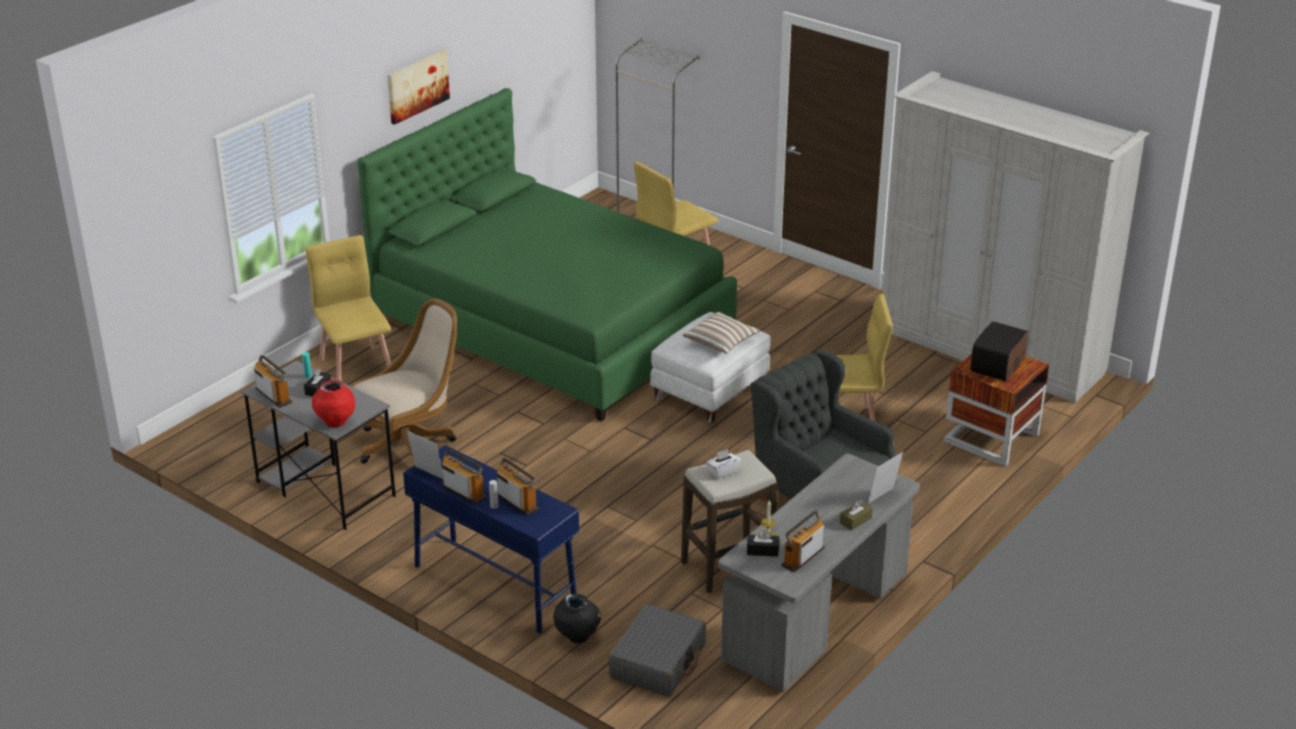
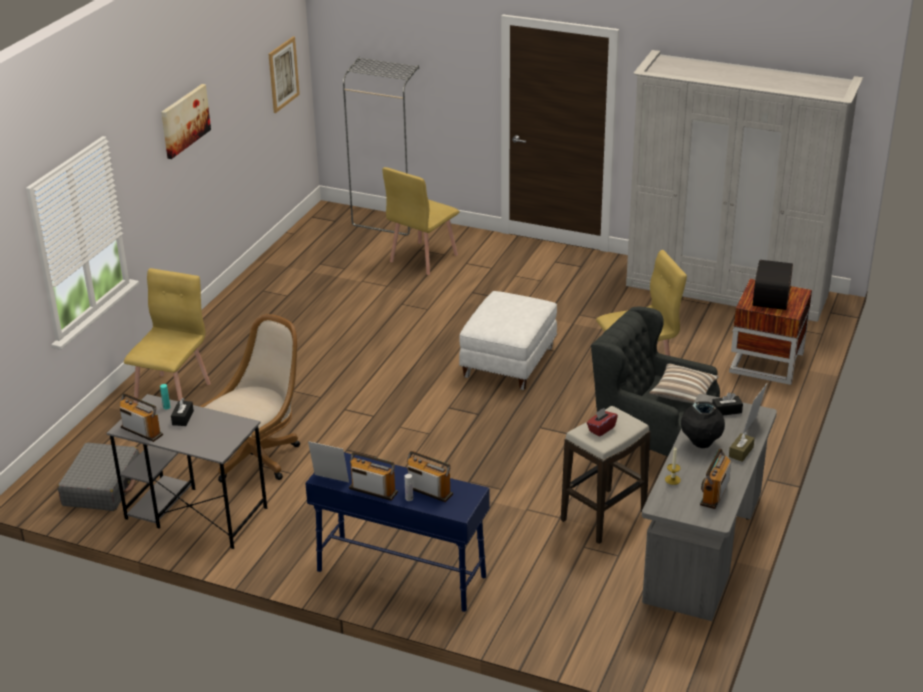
camera: 15 degrees left, 0 degrees up
yellow chair [306,235,391,381] -> yellow chair turned 60 degrees clockwise [124,268,211,404]
red vase [312,379,355,427] -> none
green bed [357,88,737,422] -> none
black vase [553,594,601,643] -> black vase moved to [681,401,725,448]
grey suitcase [608,604,706,697] -> grey suitcase moved to [58,443,139,511]
pillow [683,312,760,354] -> pillow moved to [649,364,719,404]
white tissue box [706,449,741,479] -> red tissue box [587,407,618,436]
black tissue box [747,530,779,557] -> black tissue box moved to [712,392,743,416]
none -> picture [269,37,300,113]

